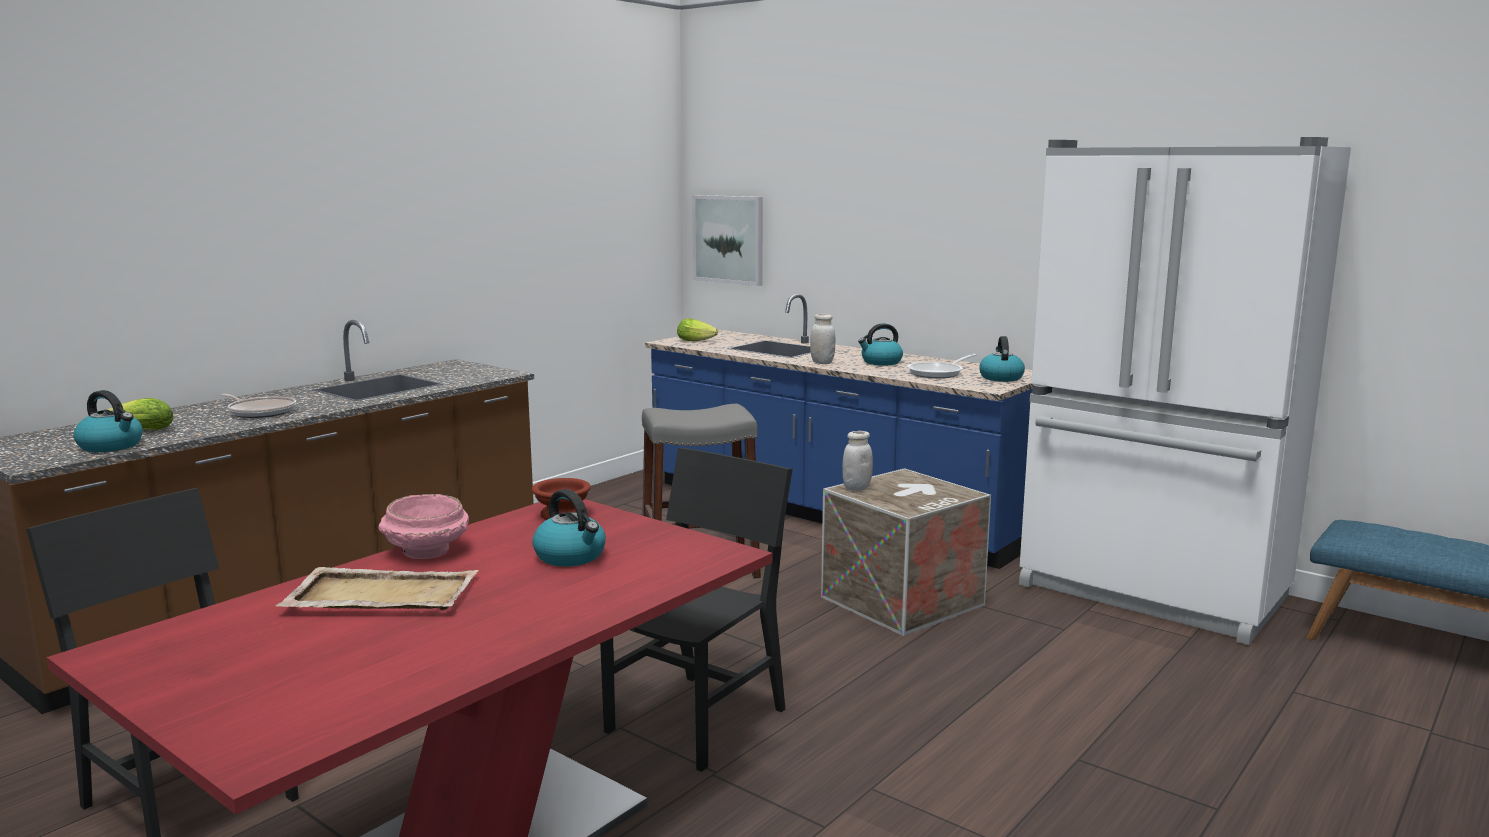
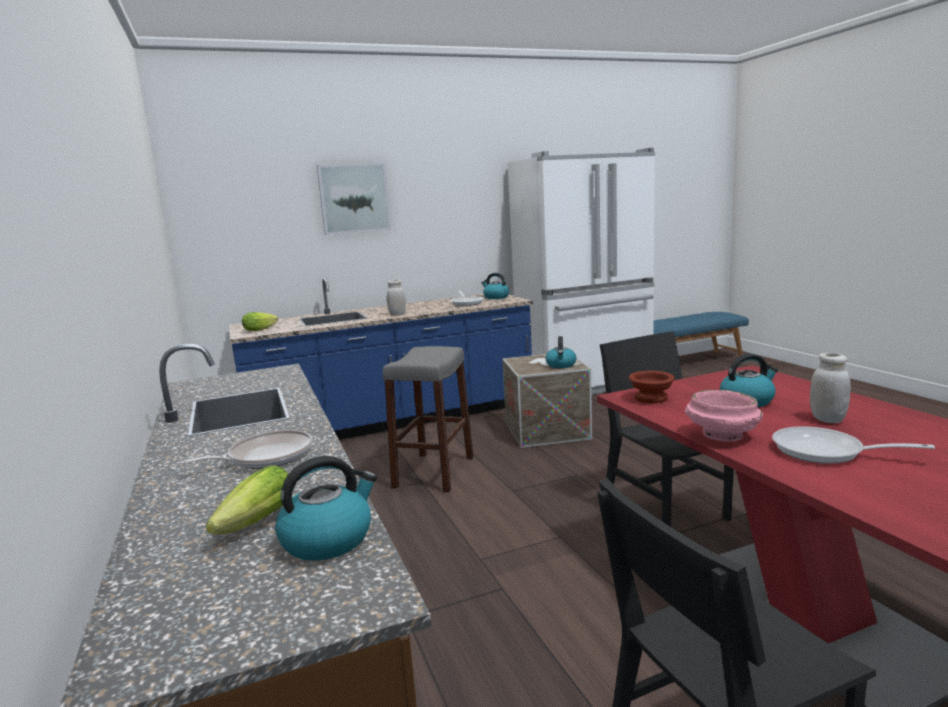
camera: 60 degrees left, 0 degrees up
beige tray [276,567,478,610] -> frying pan [772,426,935,464]
picture [692,195,763,286] -> picture moved to [317,162,391,235]
white jar [842,431,873,491] -> white jar moved to [810,353,851,423]
kettle [858,323,903,366] -> kettle moved to [545,336,576,368]

